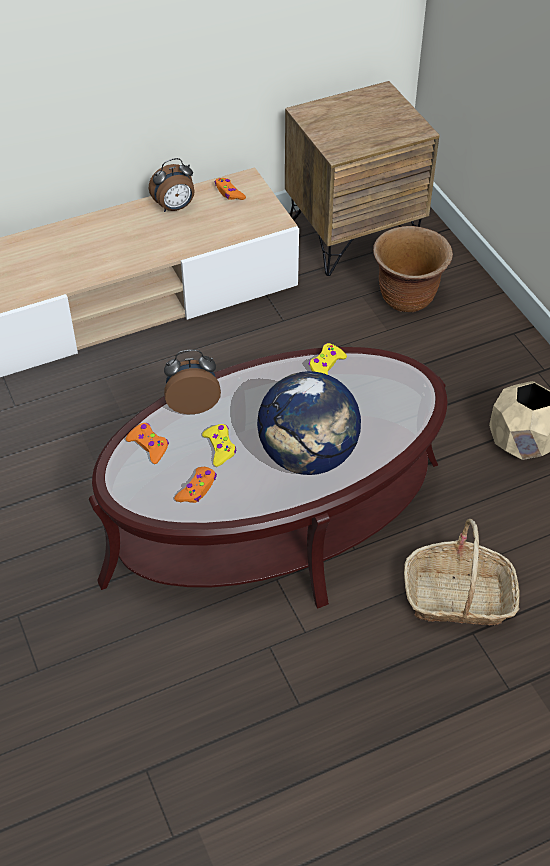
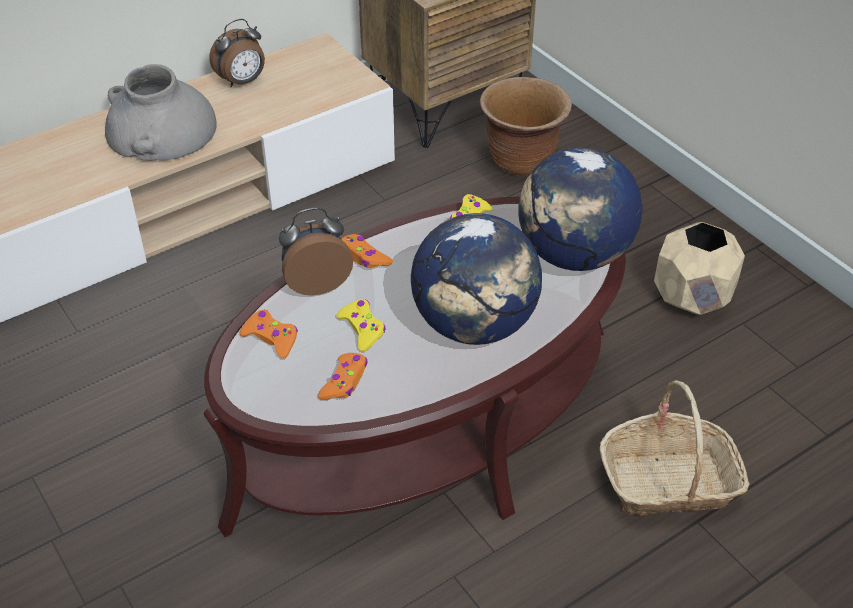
camera: 10 degrees left, 5 degrees down
orange game controller [215,178,246,200] -> orange game controller moved to [342,234,393,268]
none -> grey vase [105,64,217,161]
none -> globe [519,147,643,271]

